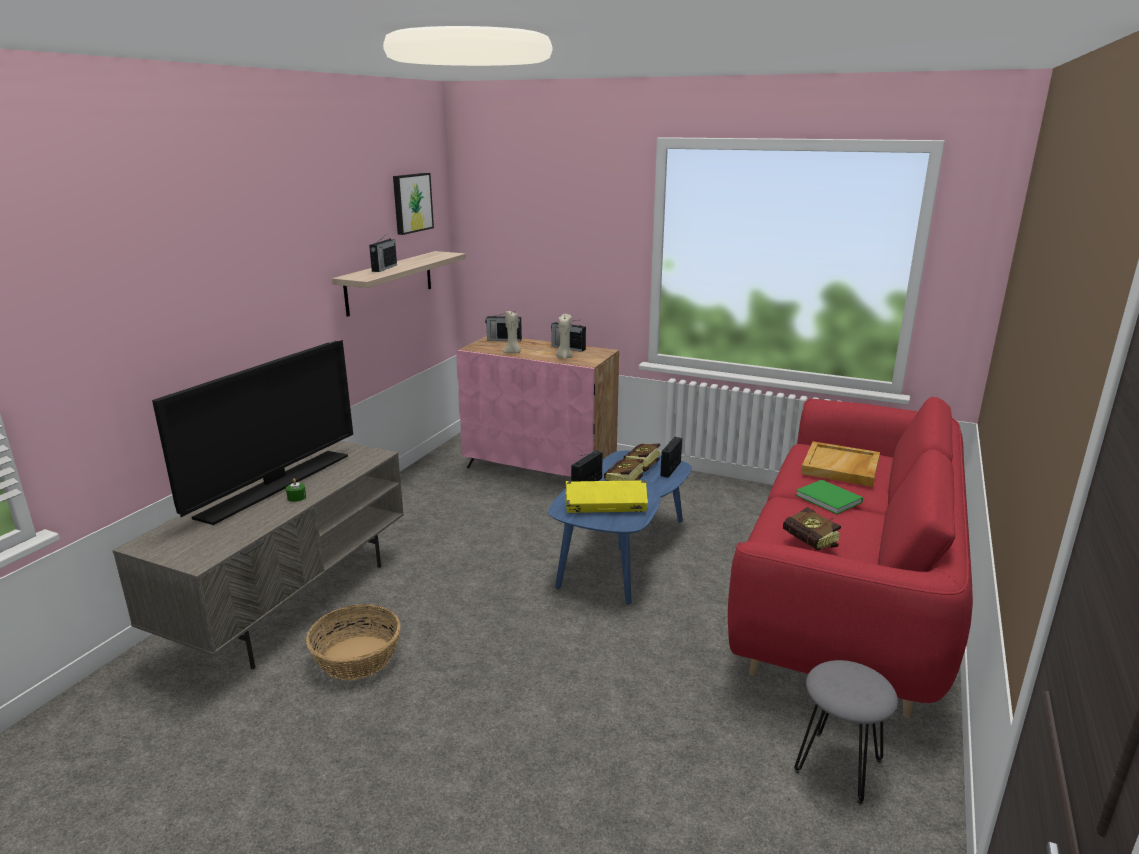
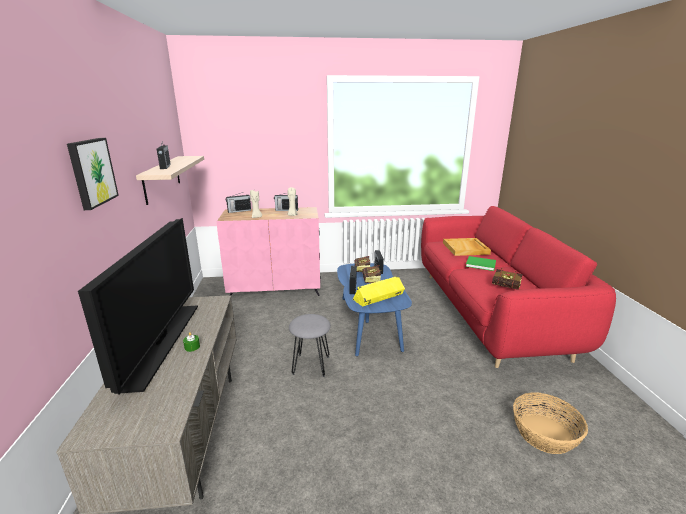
camera: 30 degrees left, 0 degrees up
basket [306,604,401,680] -> basket moved to [513,393,588,454]
picture [393,173,434,235] -> picture moved to [67,138,119,210]
grey stool [794,660,898,805] -> grey stool moved to [289,314,331,377]

